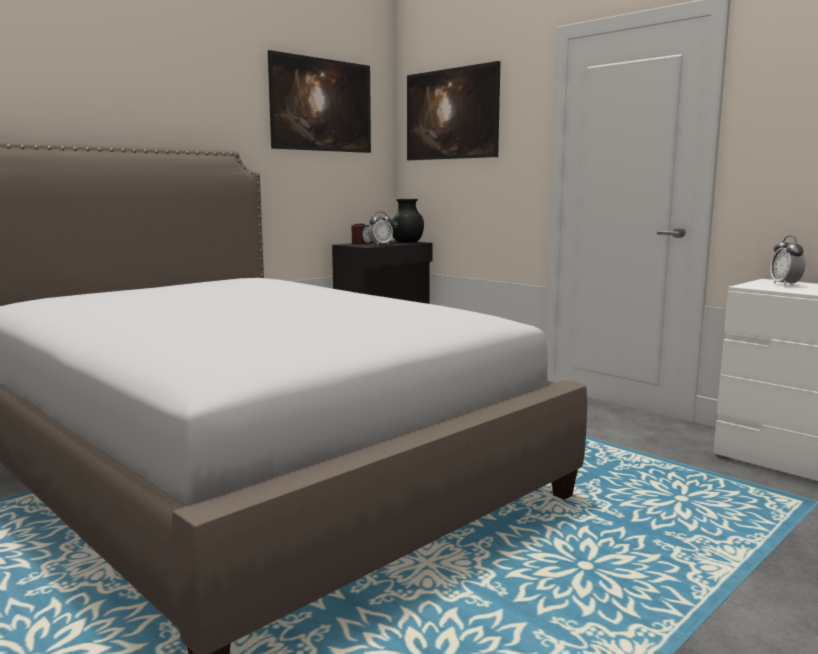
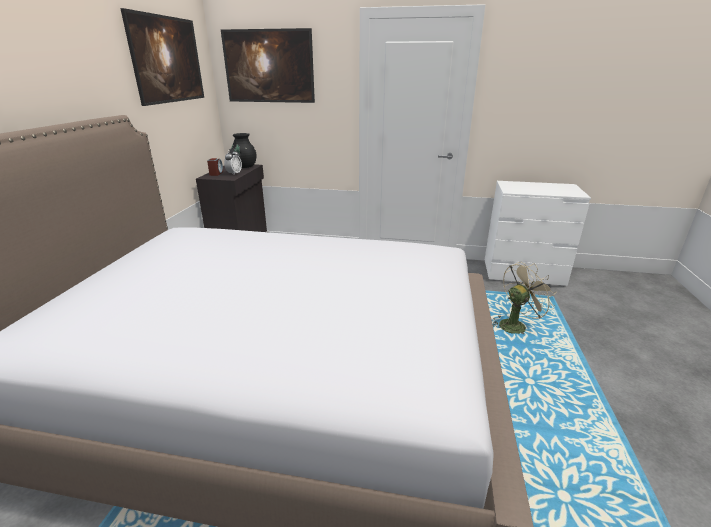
camera: 35 degrees left, 15 degrees up
alarm clock [770,236,806,286] -> none
none -> beige fan [493,262,556,334]

